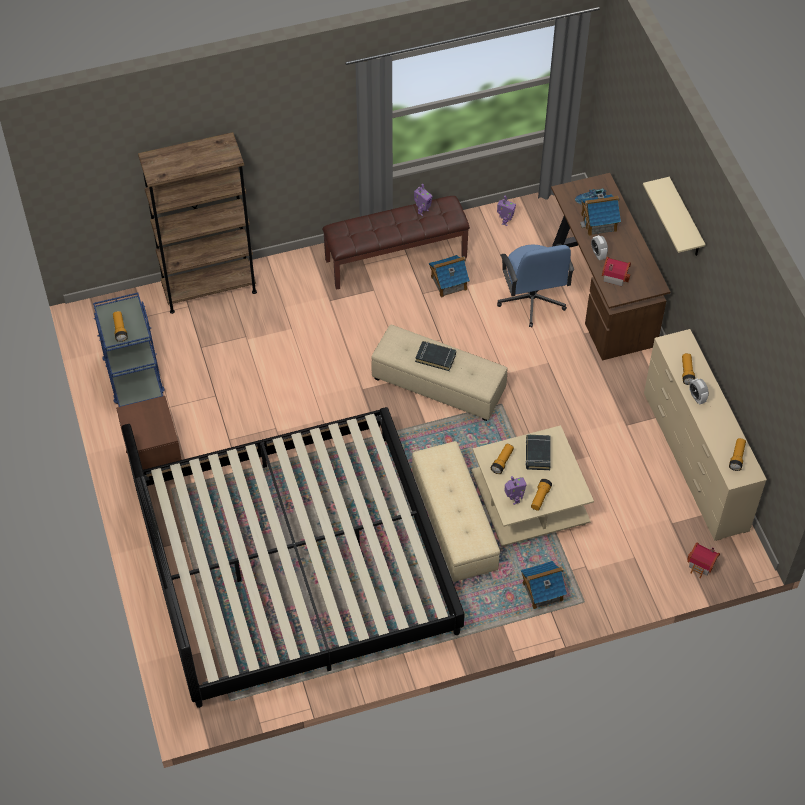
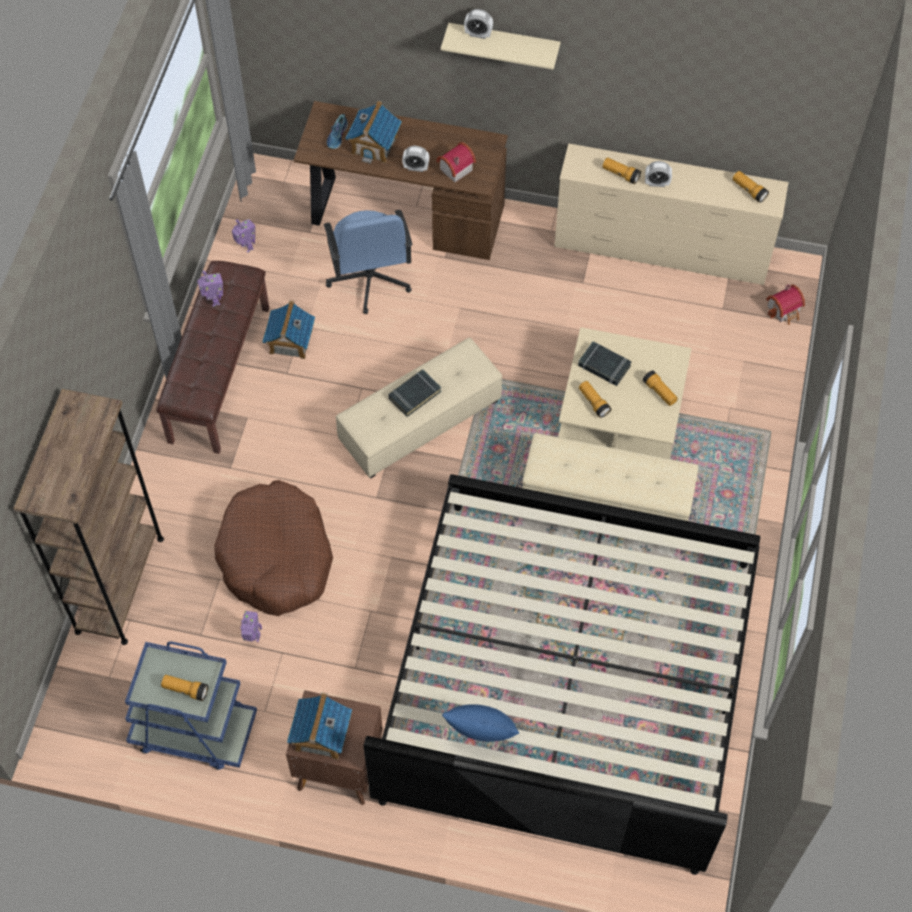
camera: 60 degrees left, 5 degrees up
blue office chair [497,244,574,328] -> blue office chair turned 60 degrees clockwise [324,210,412,314]
toy robot [505,476,527,505] -> toy robot moved to [240,611,262,642]
toy house [521,561,567,609] -> toy house moved to [287,692,352,760]
none -> brown dog bed [214,480,333,616]
none -> blue pillow [442,704,519,742]
none -> alarm clock [464,9,493,39]

